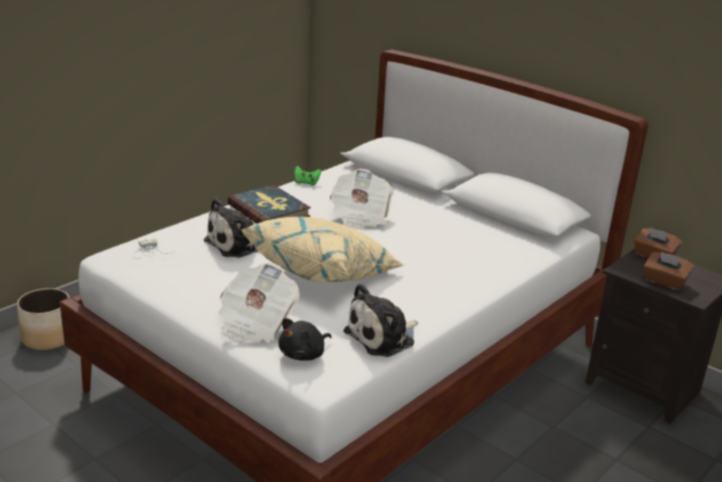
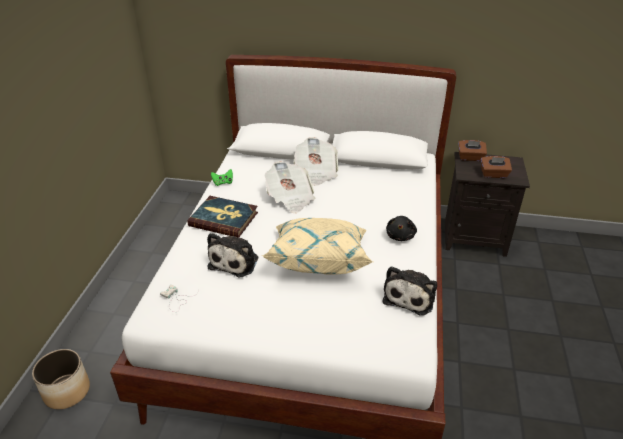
camera: 30 degrees left, 10 degrees up
newspaper [218,263,300,343] -> newspaper moved to [293,137,338,186]
black plush toy [278,318,332,361] -> black plush toy moved to [386,216,417,241]

